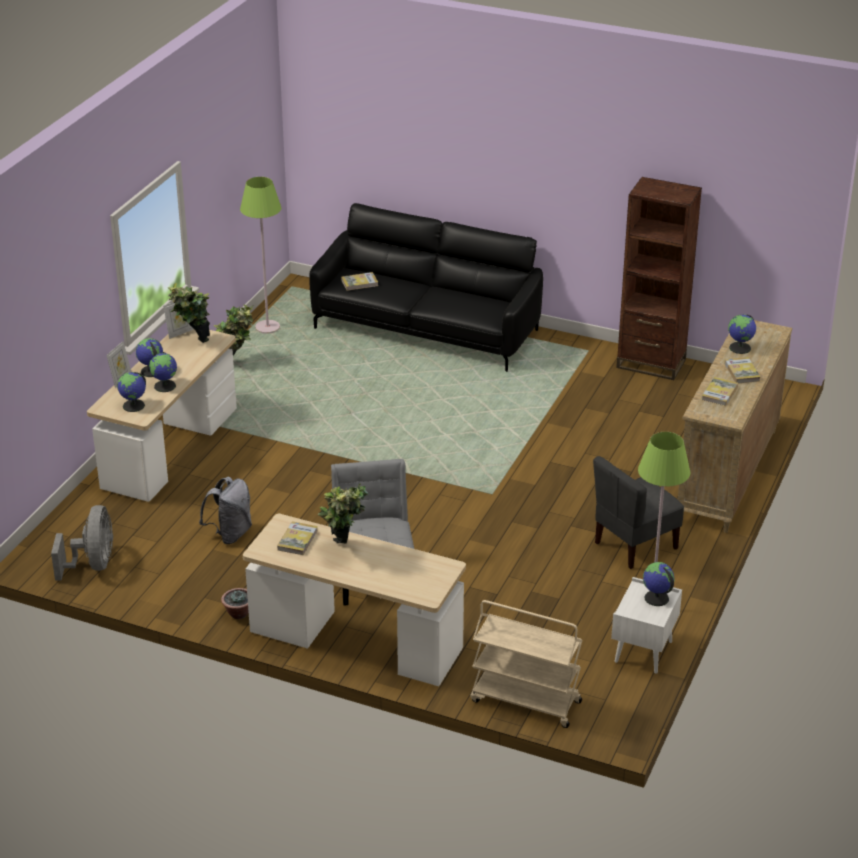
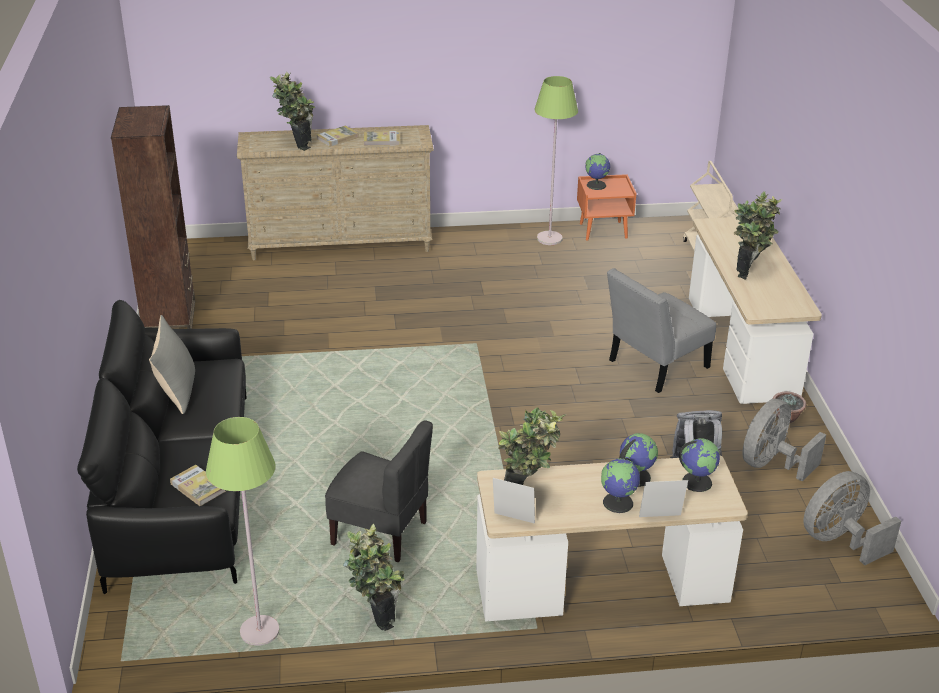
camera: 120 degrees left, 0 degrees up
book [277,521,318,555] -> none
grey chair [593,456,684,569] -> grey chair moved to [325,421,433,562]
white nightstand [611,577,682,674] -> orange nightstand [577,174,637,241]
globe [728,314,756,354] -> potted plant [270,72,315,151]
none -> grey pillow [149,315,195,414]
none -> grey fan [743,399,826,481]

